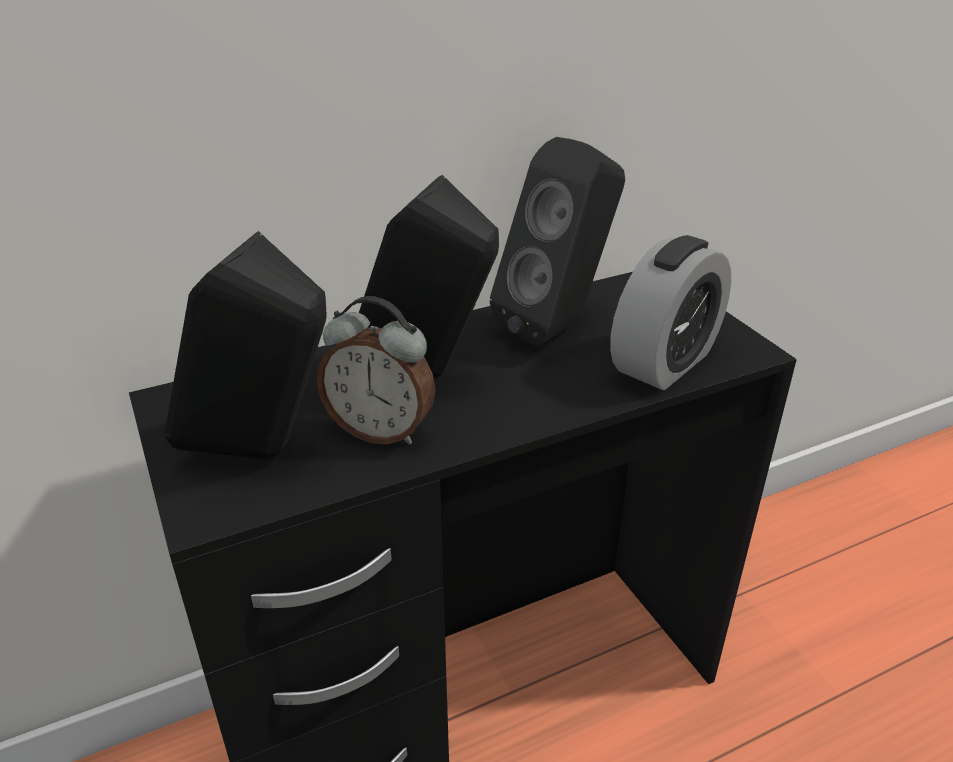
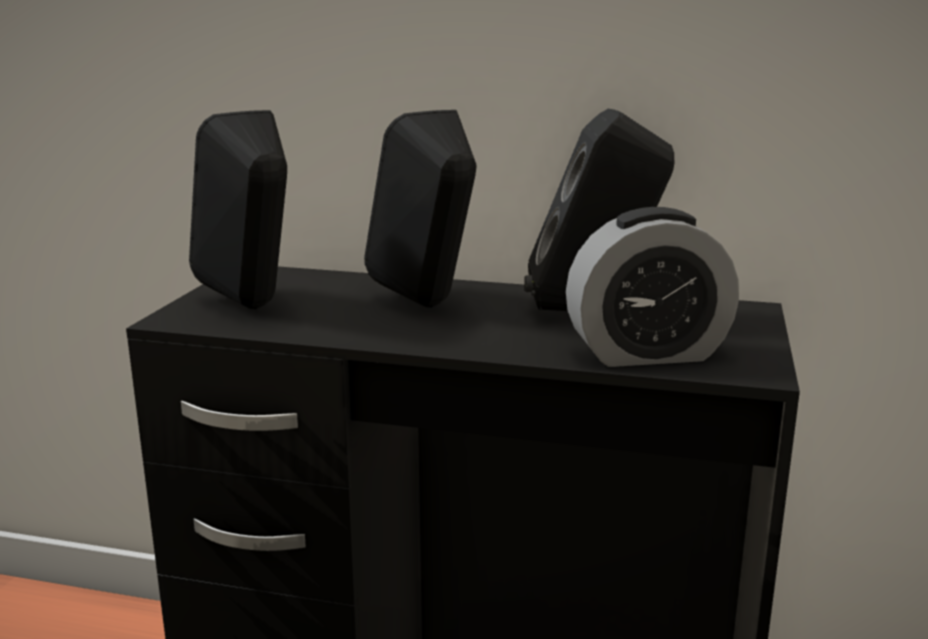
camera: 40 degrees right, 15 degrees down
alarm clock [317,296,435,445] -> none

